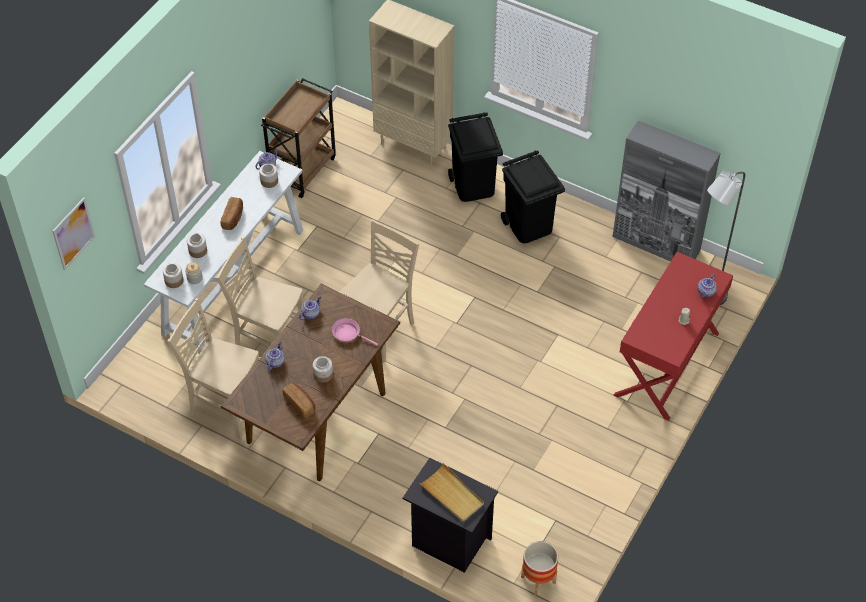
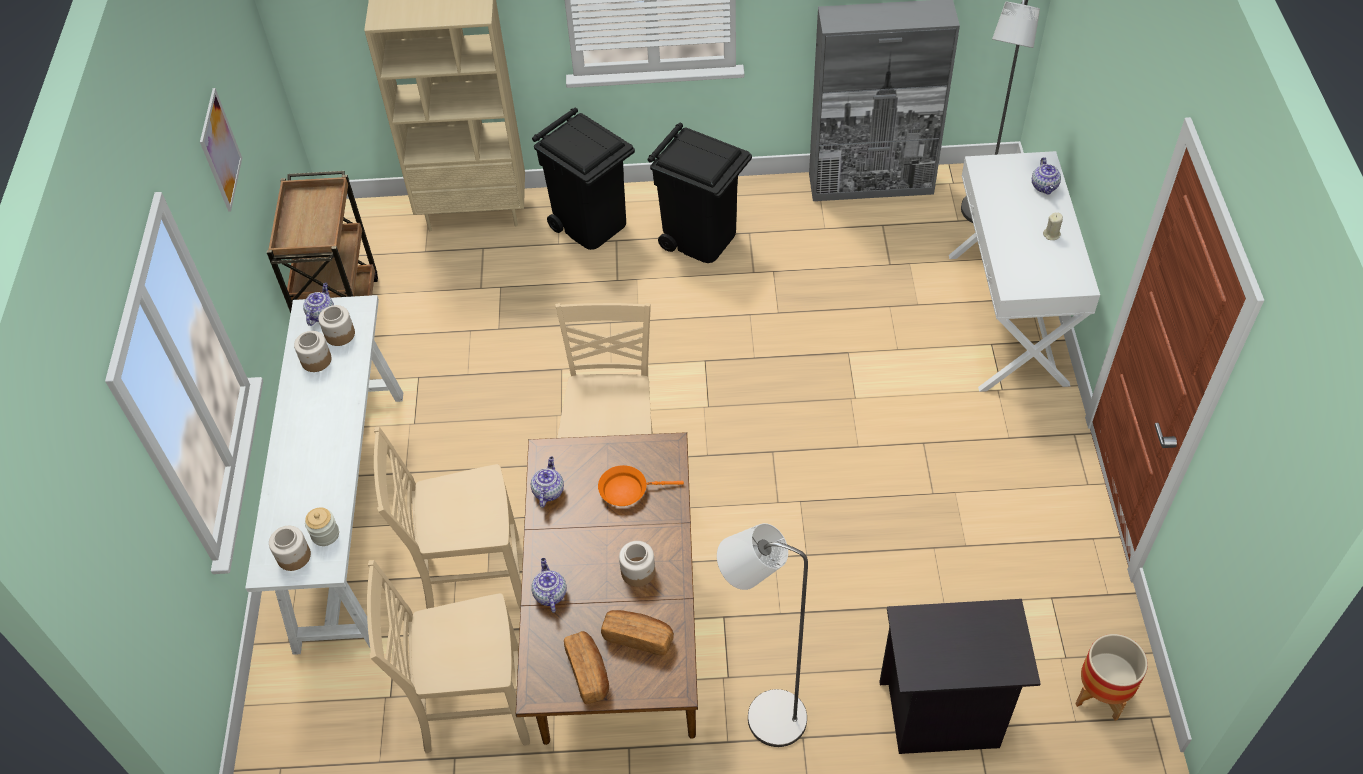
camera: 30 degrees left, 0 degrees up
picture [52,197,95,270] -> picture moved to [200,88,242,212]
jar [187,233,207,258] -> jar moved to [294,331,332,372]
bread [221,197,243,230] -> bread moved to [564,631,609,704]
pink frying pan [332,318,378,345] -> orange frying pan [598,465,684,506]
beige tray [419,463,484,522] -> none
red console table [614,252,733,421] -> white console table [949,151,1100,392]
none -> grey floor lamp [717,523,808,747]

